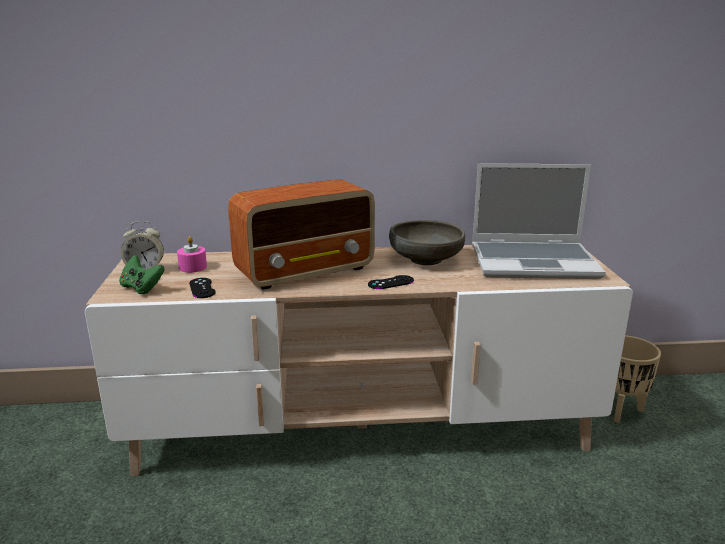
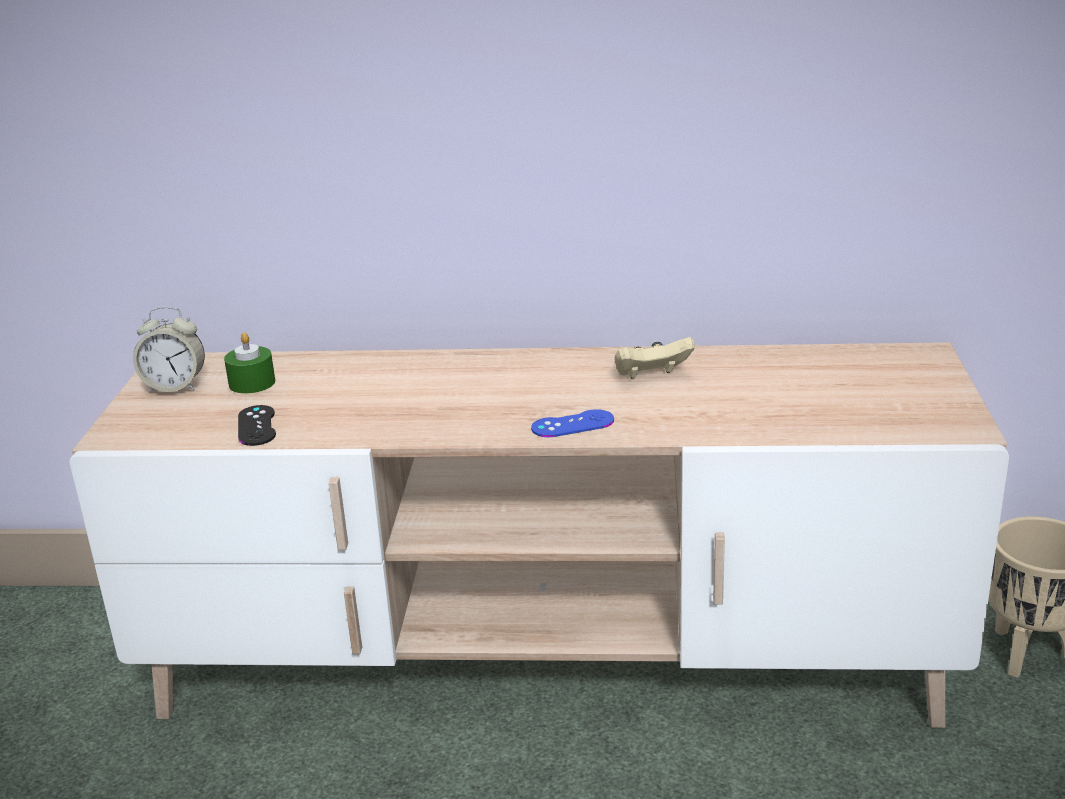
camera: 10 degrees right, 5 degrees up
green game controller [119,255,165,294] -> none
pink candle [177,236,207,273] -> green candle [224,332,275,394]
radio [228,180,375,290] -> none
black game controller [368,275,414,289] -> blue game controller [531,409,614,437]
grey bowl [389,220,465,265] -> beige game controller [615,337,695,379]
laptop [472,163,606,279] -> none

